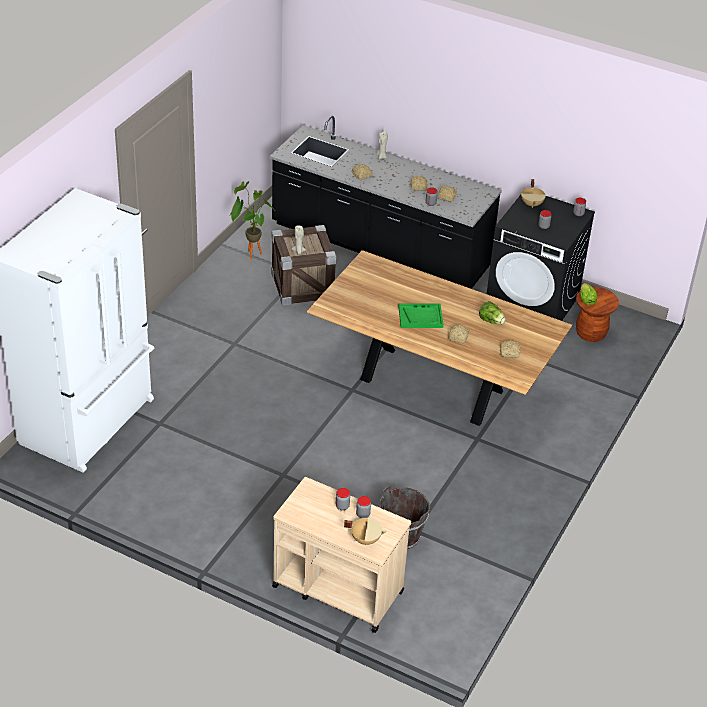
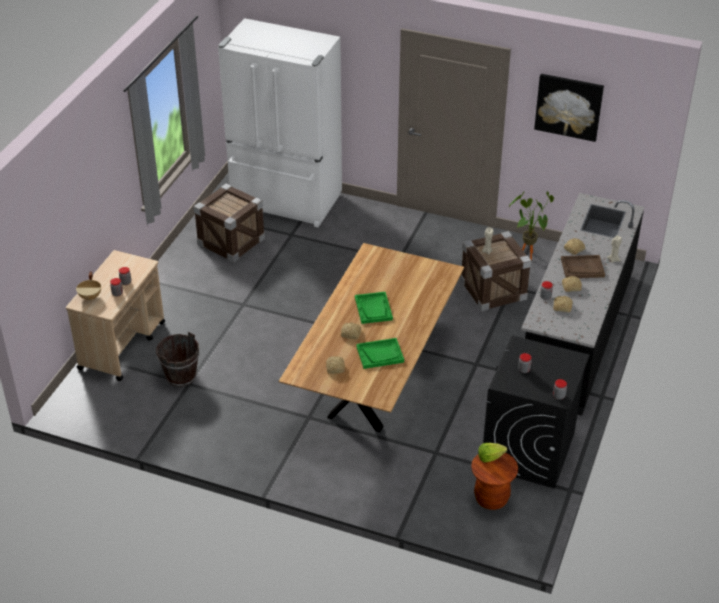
camera: 85 degrees right, 0 degrees up
lettuce [479,301,506,324] -> green tray [356,338,404,369]
beige cooking pot [521,179,546,208] -> none
none -> crate [194,184,265,263]
none -> picture [534,74,604,142]
none -> brown tray [561,255,605,278]

